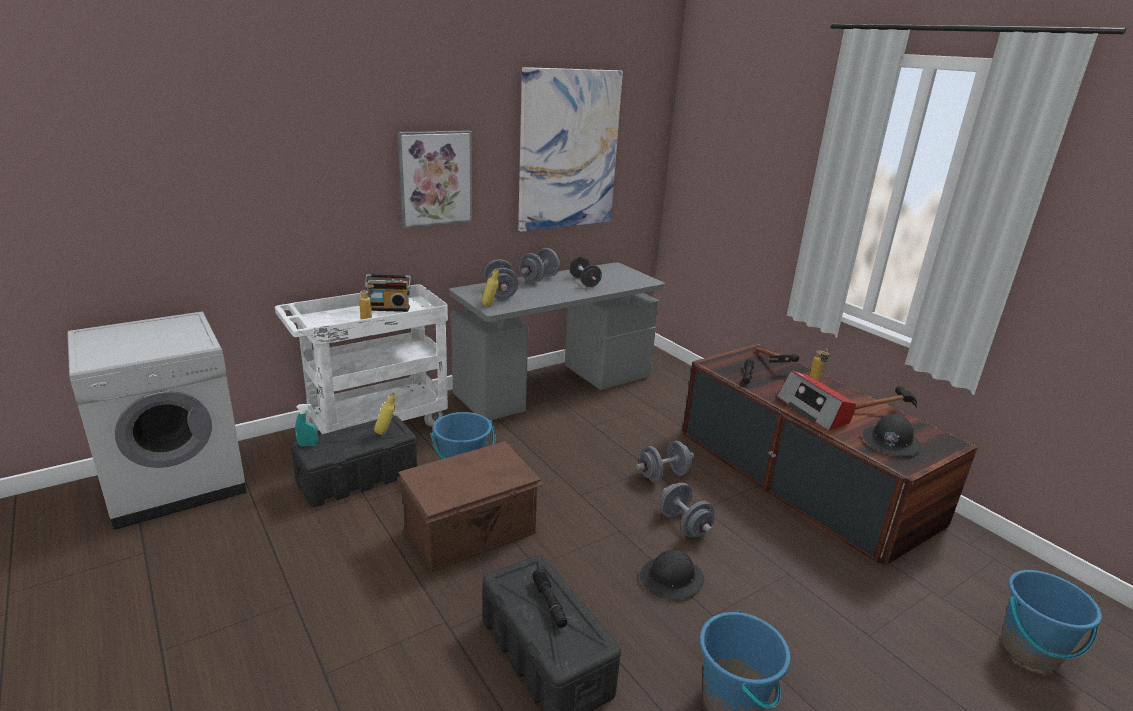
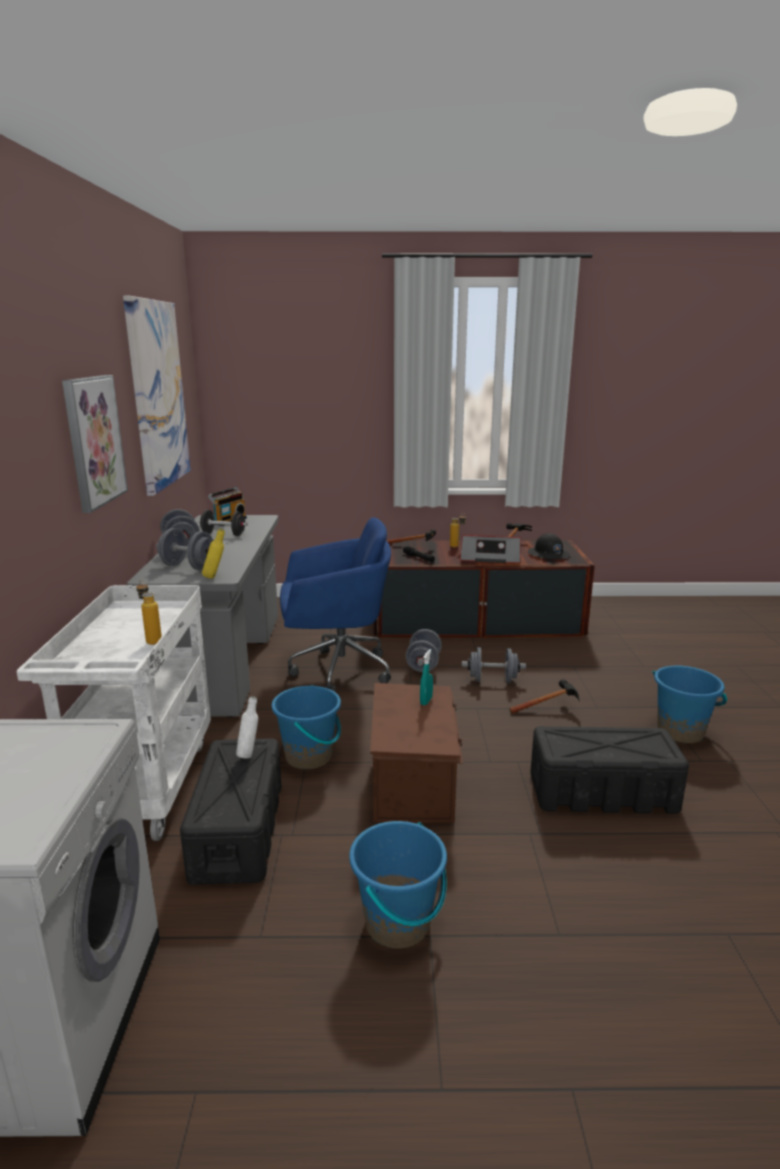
camera: 55 degrees left, 5 degrees down
turquoise spray bottle [295,404,318,446] -> turquoise spray bottle moved to [420,649,433,705]
radio [365,274,411,312] -> radio moved to [208,487,247,526]
yellow bottle [374,392,396,435] -> white bottle [236,696,258,759]
black flashlight [532,569,567,628] -> none
black hard hat [640,550,704,600] -> hammer [509,679,580,714]
blue bucket [1001,570,1102,671] -> blue bucket moved to [349,821,447,949]
none -> blue office chair [280,517,391,692]

